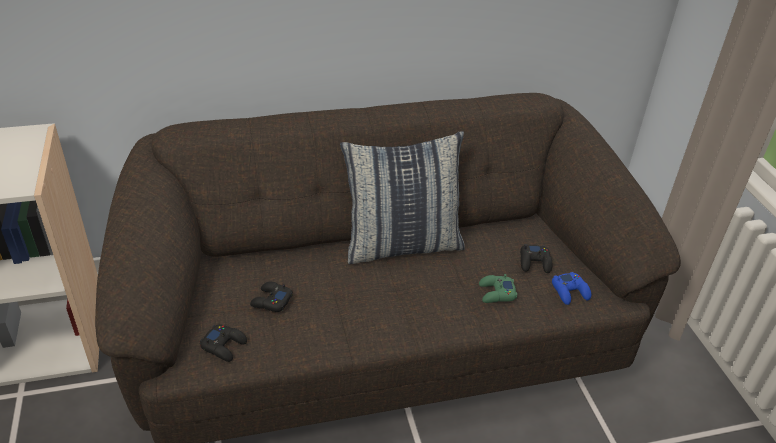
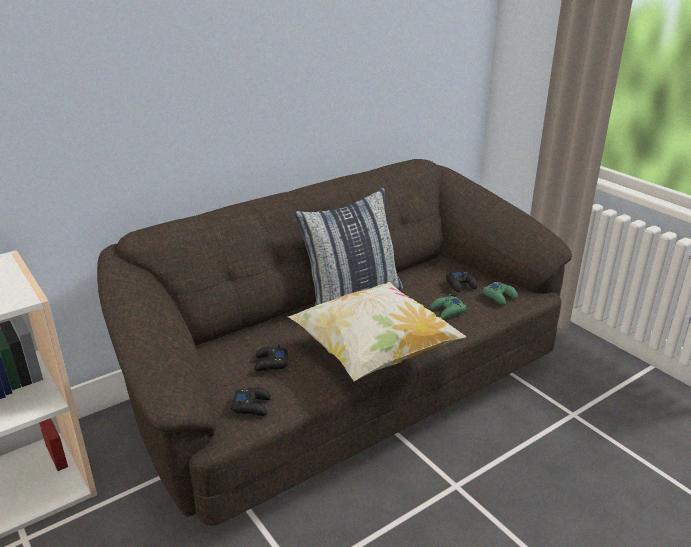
camera: 20 degrees left, 10 degrees down
blue game controller [552,272,591,305] -> green game controller [483,282,518,305]
none -> pillow [288,282,466,381]

